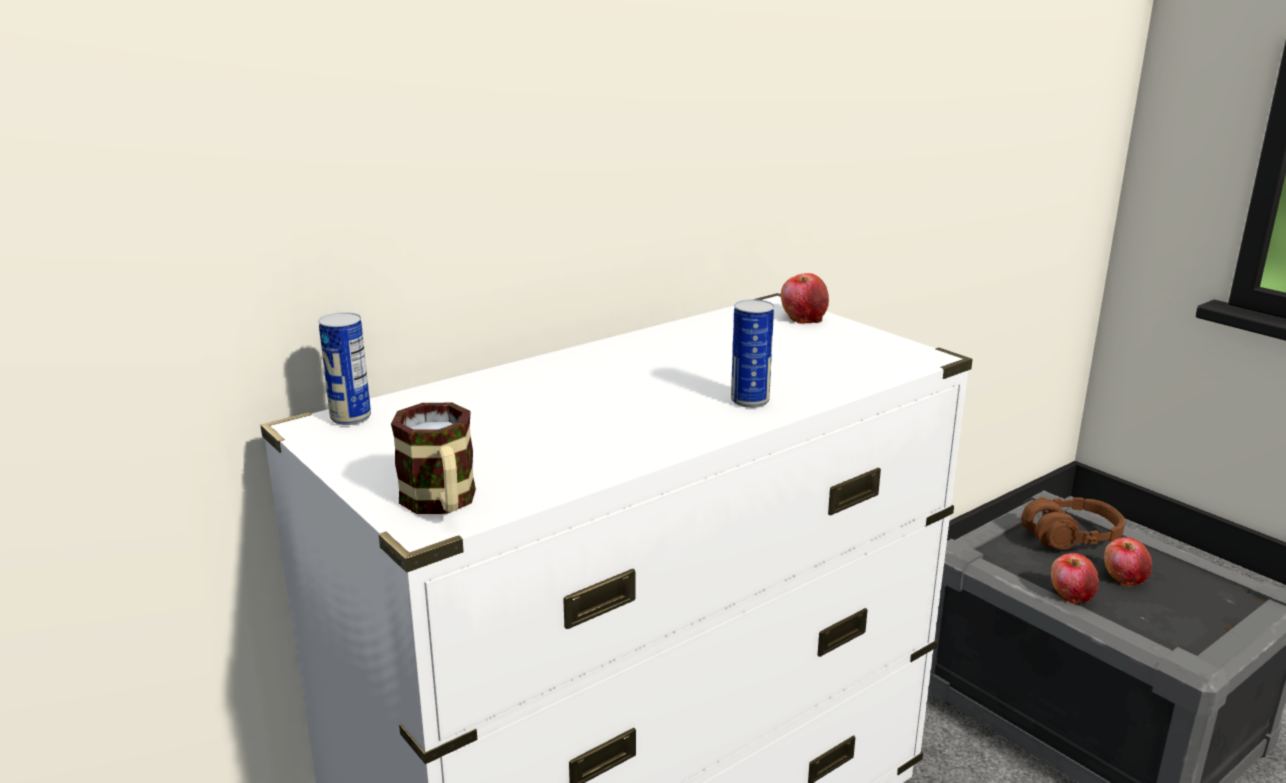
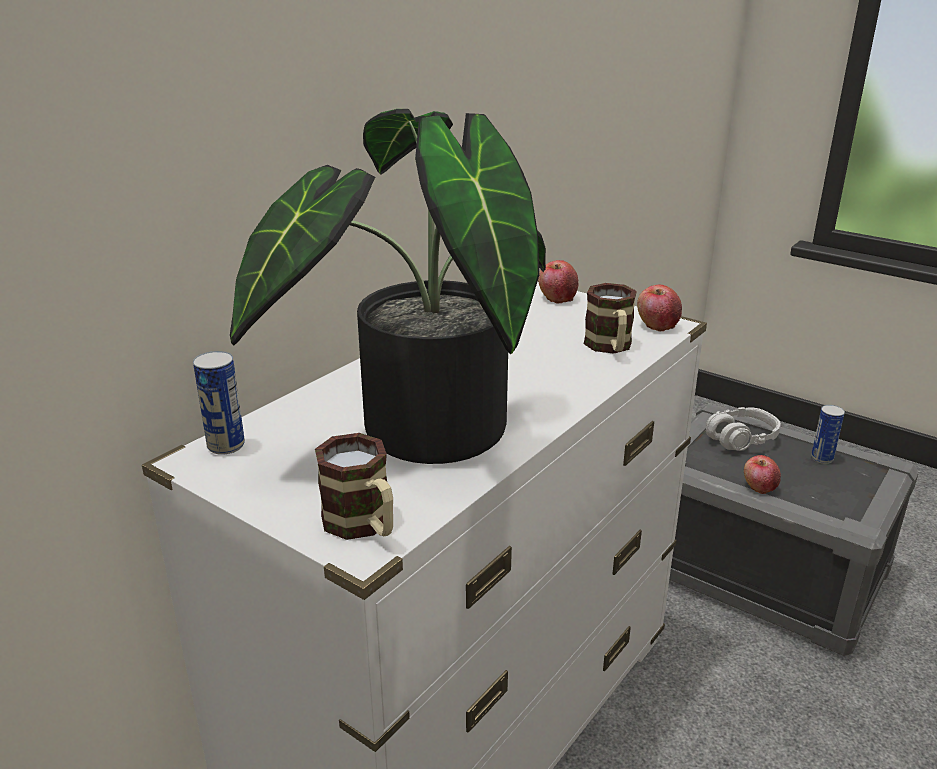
camera: 15 degrees left, 5 degrees up
can [731,299,774,408] -> can moved to [811,405,845,464]
brown headphones [1021,497,1125,550] -> grey headphones [706,407,781,451]
apple [1104,537,1152,586] -> apple moved to [637,284,682,332]
none -> potted plant [230,109,546,464]
none -> mug [584,283,637,354]

